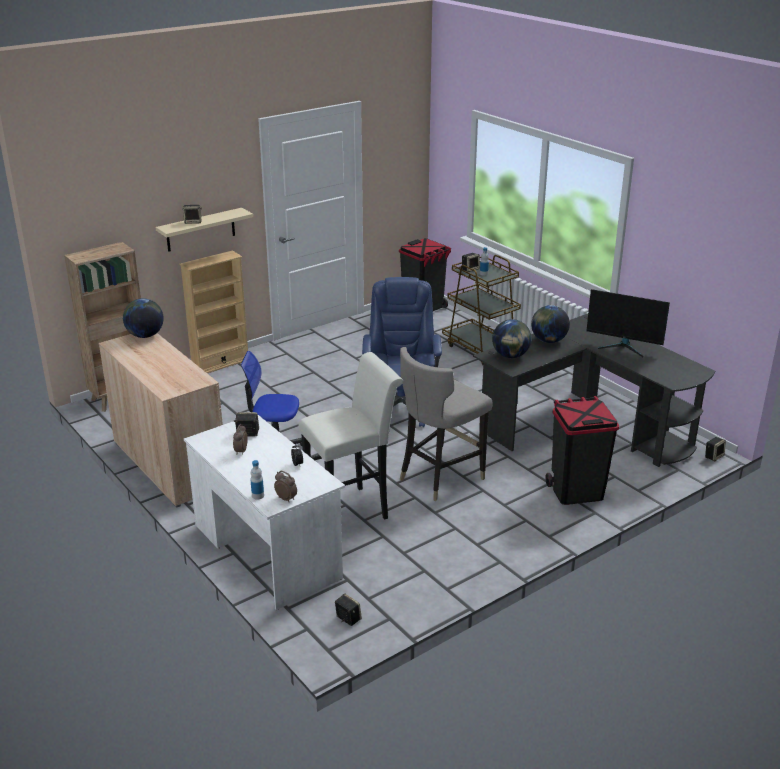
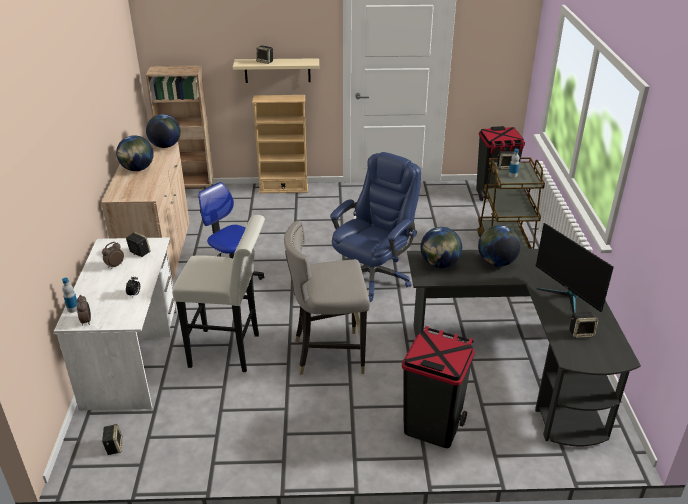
camera: 35 degrees right, 5 degrees up
speaker [705,437,726,461] -> speaker moved to [569,312,599,338]
none -> globe [116,135,154,171]

